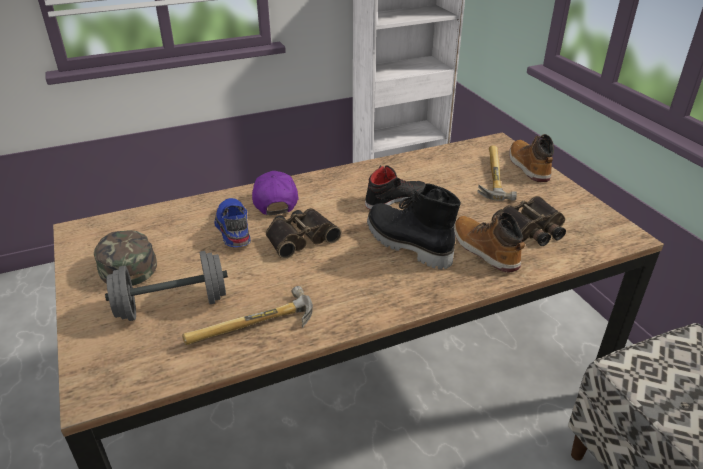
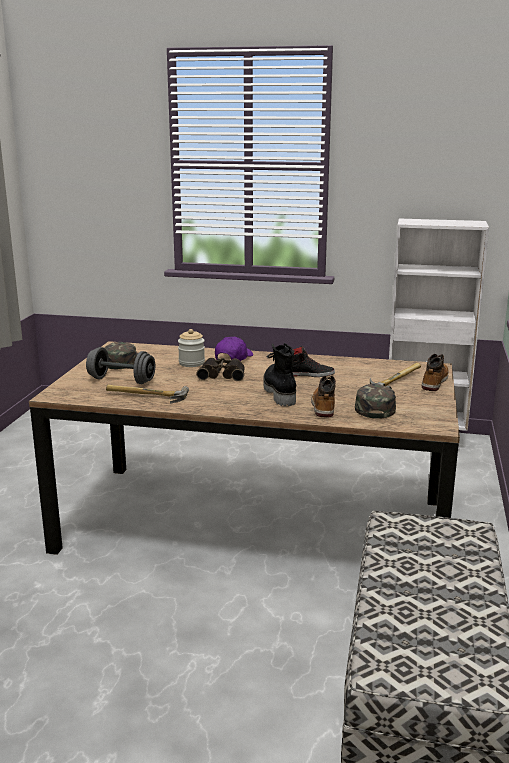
camera: 35 degrees right, 15 degrees down
blue shoe [214,198,251,247] -> jar [178,329,205,367]
binoculars [491,196,566,246] -> green cap [355,384,396,419]

